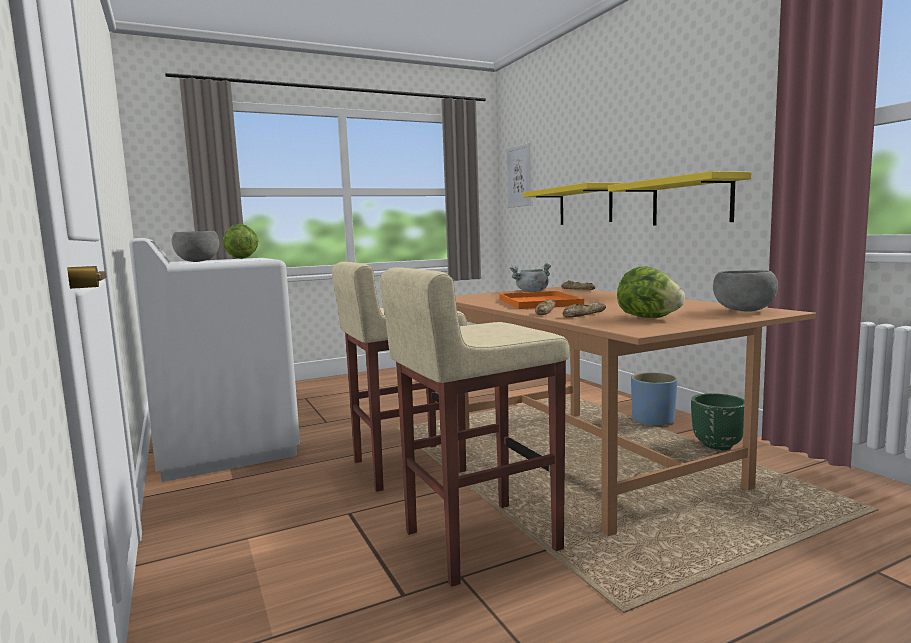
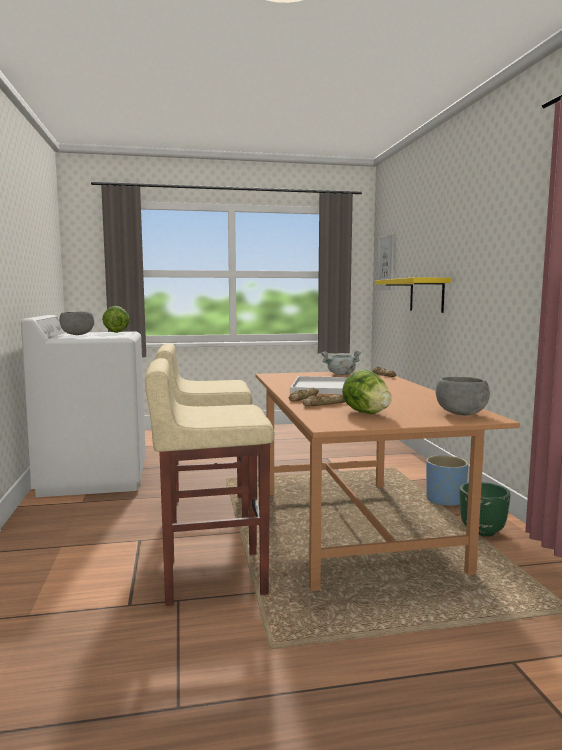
camera: 15 degrees right, 0 degrees up
orange tray [499,291,584,309] -> white tray [291,376,348,394]
yellow shelf [608,171,751,226] -> none

